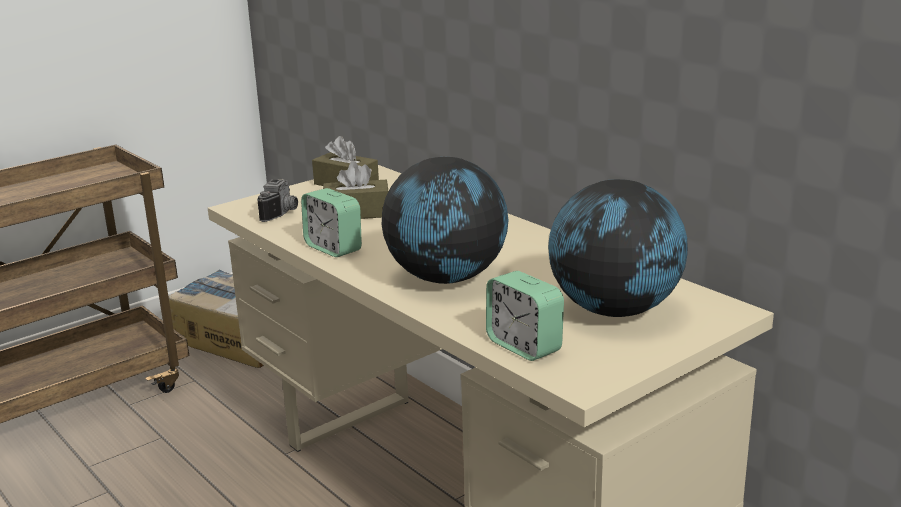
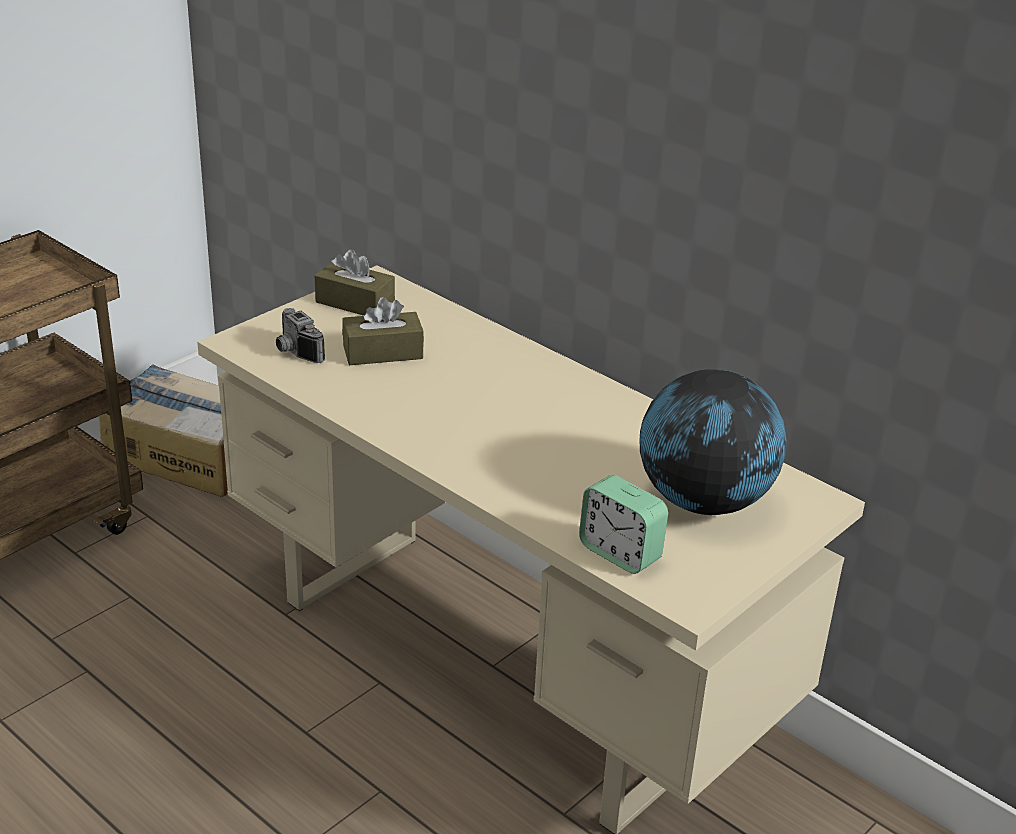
camera: 10 degrees left, 10 degrees up
camera [257,179,298,222] -> camera turned 135 degrees clockwise [276,308,325,363]
alarm clock [301,188,362,257] -> none
globe [382,157,508,284] -> none

